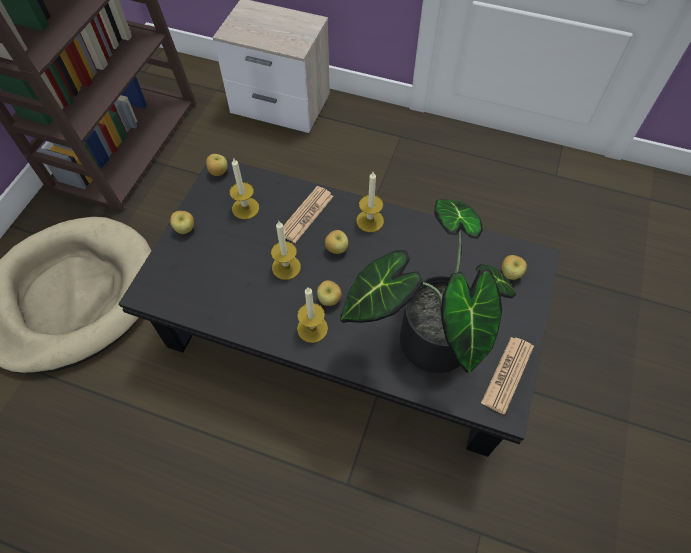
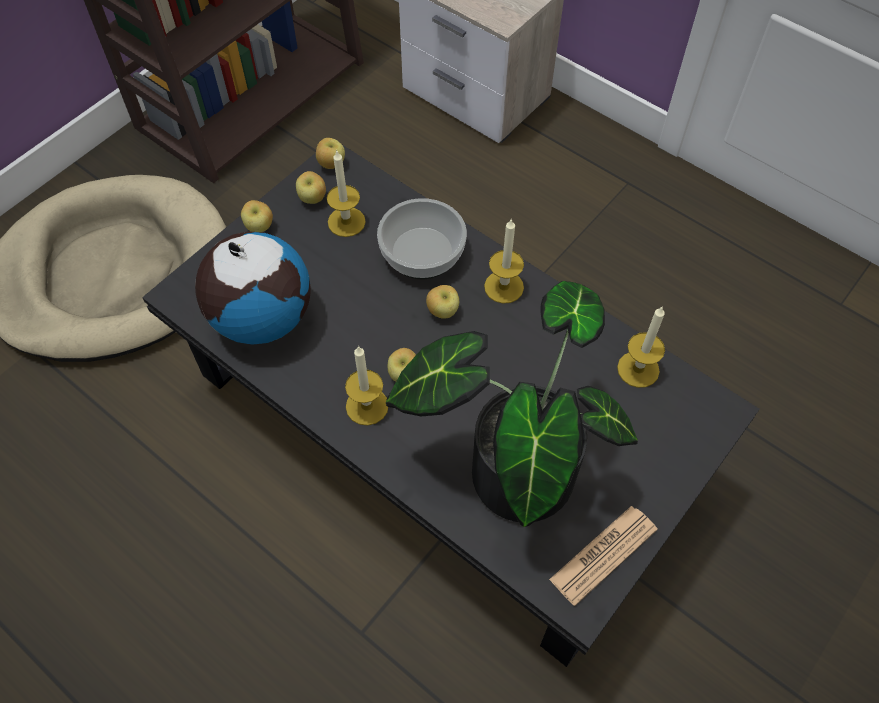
camera: 20 degrees right, 0 degrees up
candle [271,220,301,280] -> candle moved to [617,307,665,388]
newspaper [283,186,334,243] -> bowl [377,198,467,279]
apple [502,255,527,280] -> apple moved to [296,171,326,204]
none -> globe [195,231,311,345]

